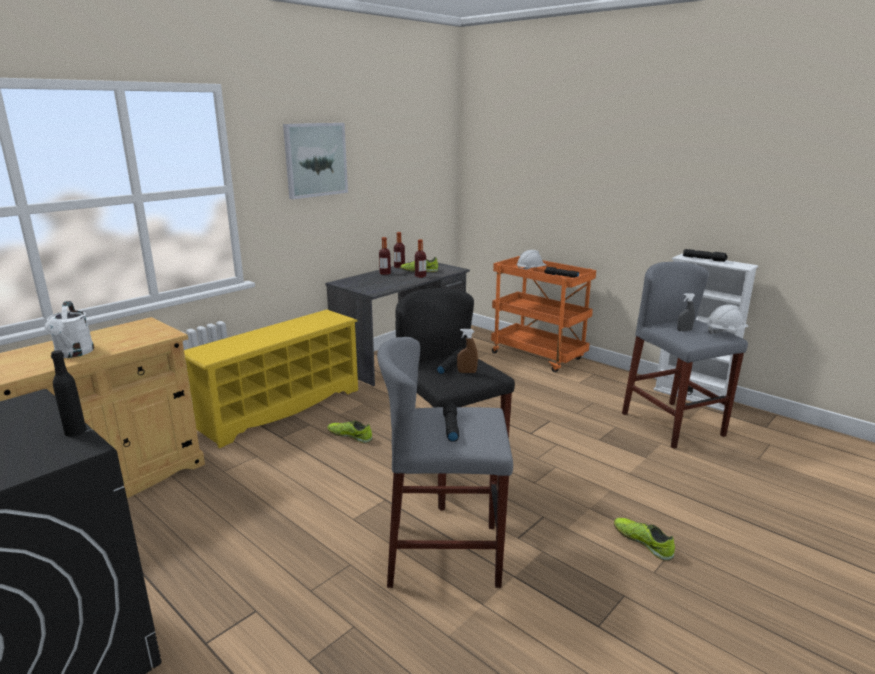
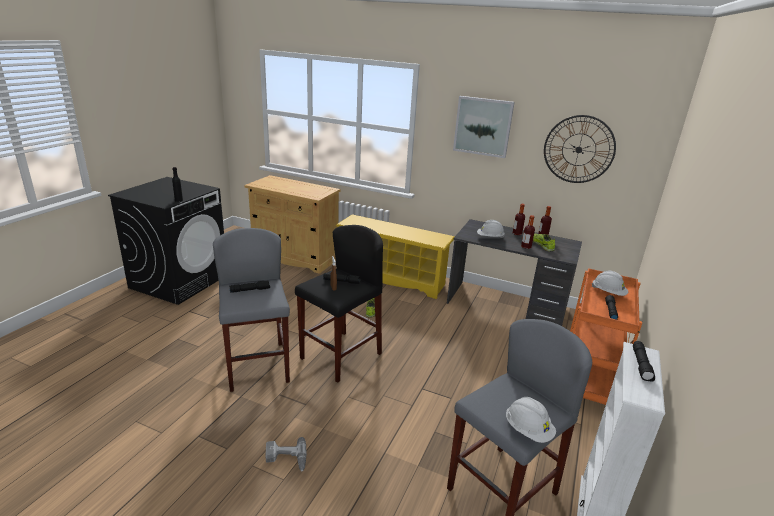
camera: 70 degrees right, 5 degrees up
white watering can [45,301,94,358] -> none
shoe [614,518,675,561] -> power drill [266,437,307,471]
grey spray bottle [677,293,695,331] -> none
none -> white hard hat [477,220,505,238]
none -> wall clock [544,115,616,183]

